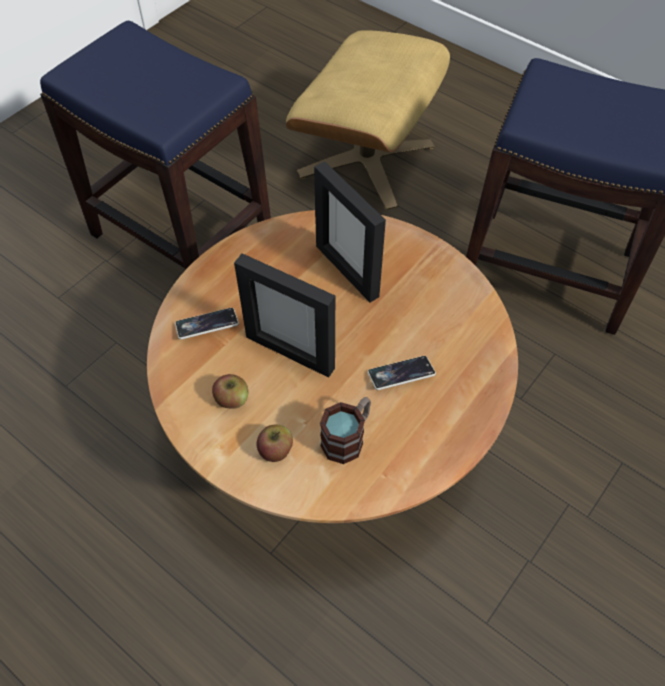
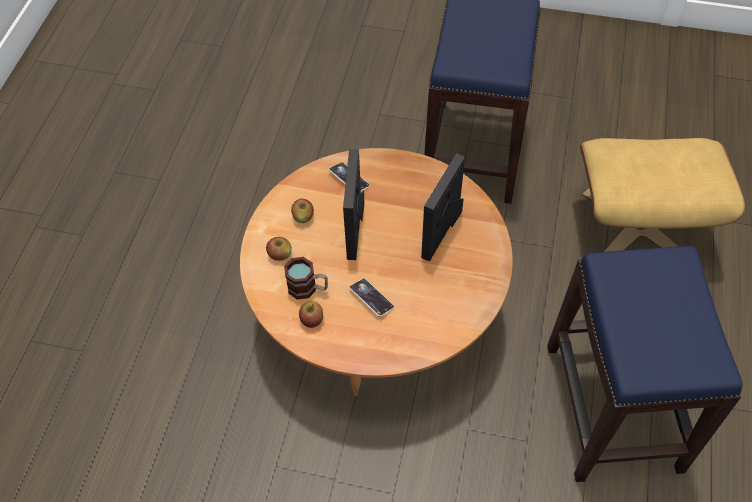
camera: 65 degrees right, 0 degrees up
none -> apple [299,301,323,328]

